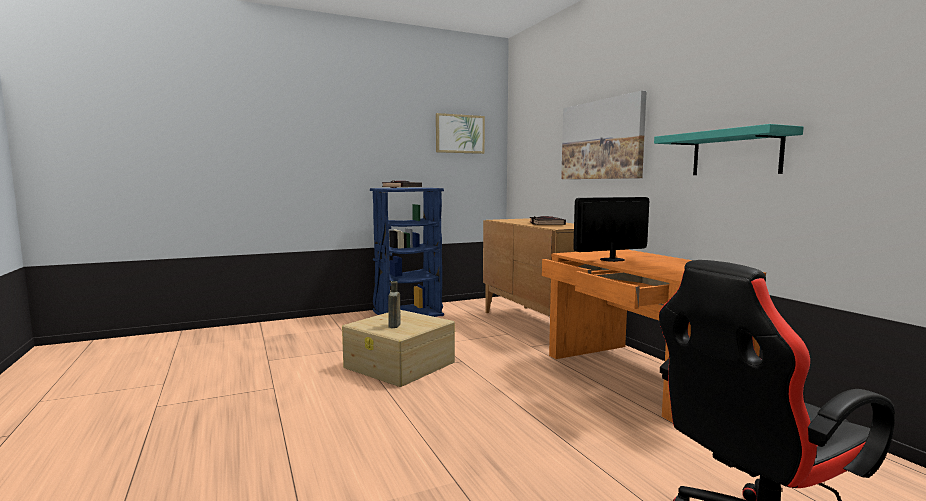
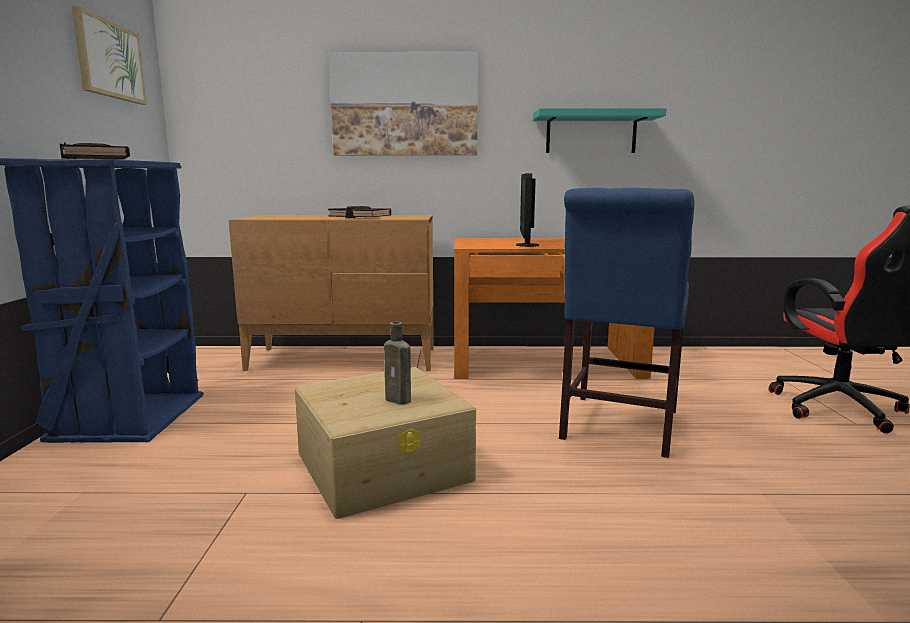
camera: 65 degrees left, 5 degrees up
none -> blue chair [559,188,695,458]

